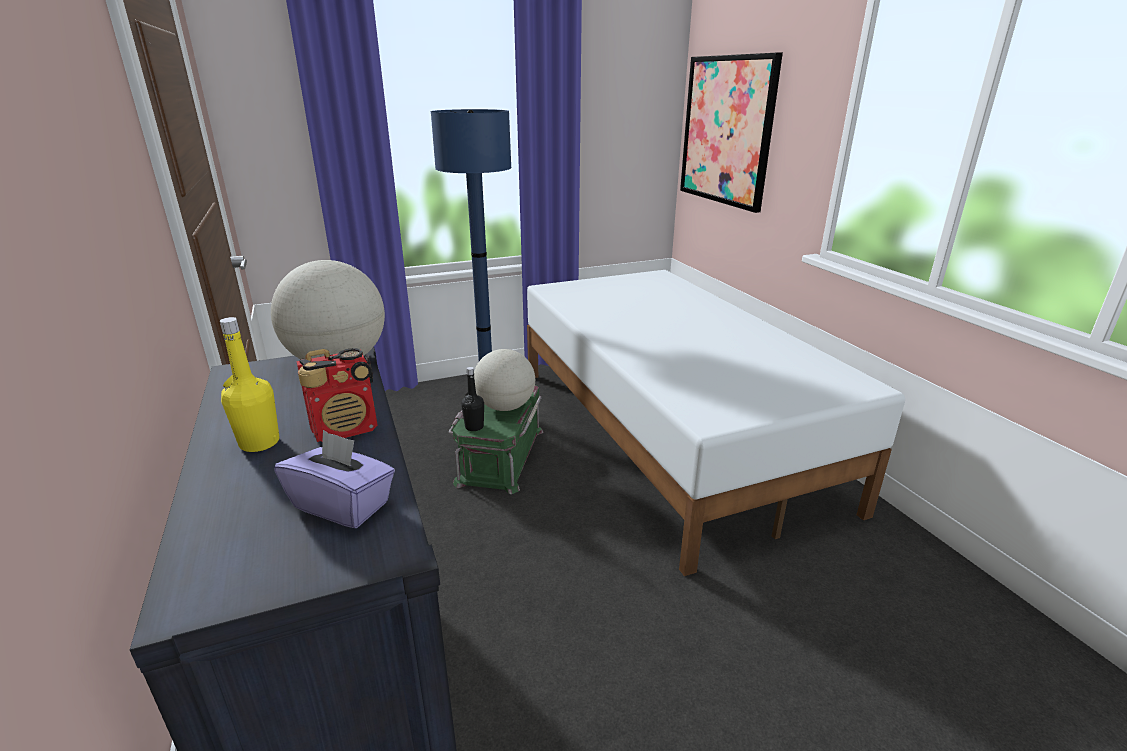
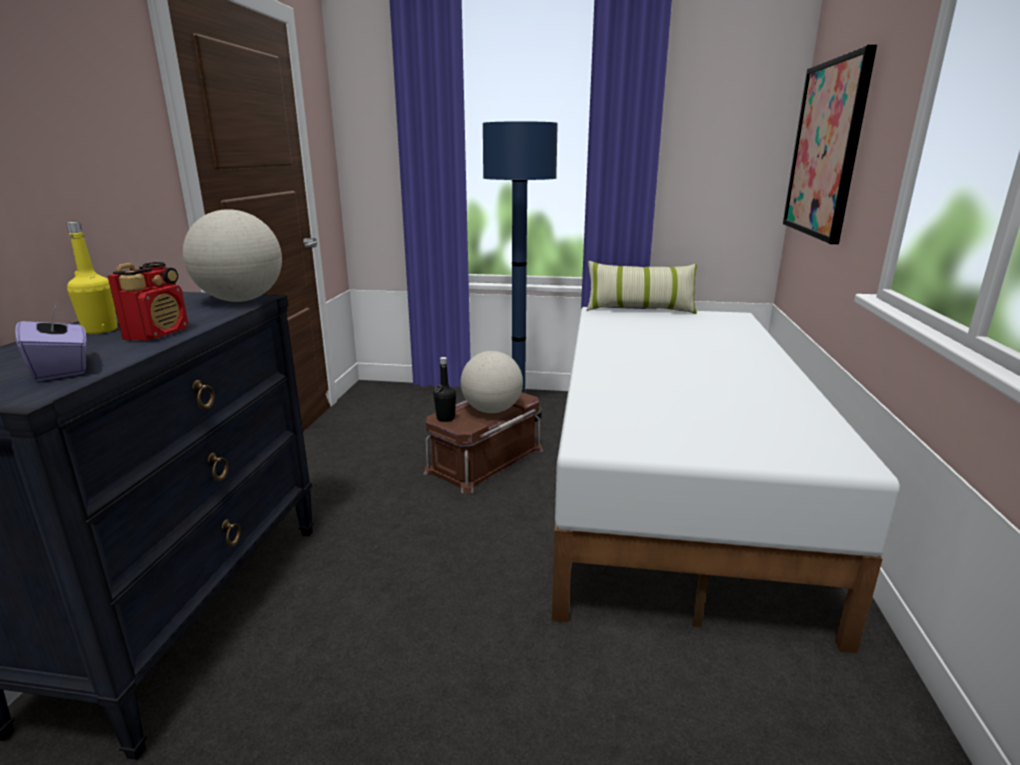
camera: 30 degrees right, 5 degrees down
radio [296,348,377,442] -> radio turned 75 degrees counterclockwise [108,262,188,341]
green storage box [449,385,543,494] -> brown storage box [423,392,543,493]
none -> pillow [586,261,697,314]

